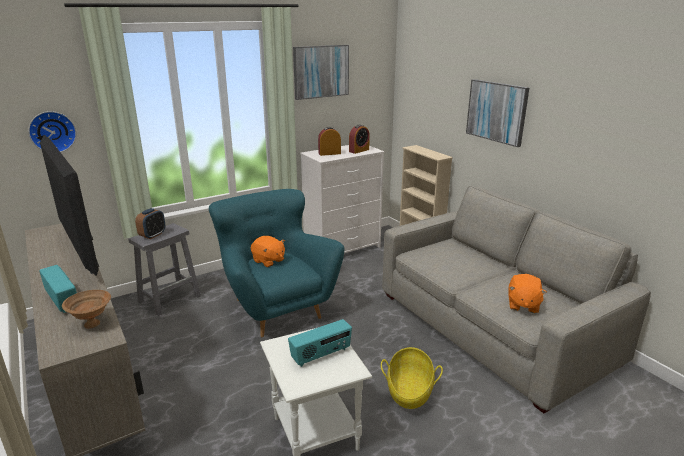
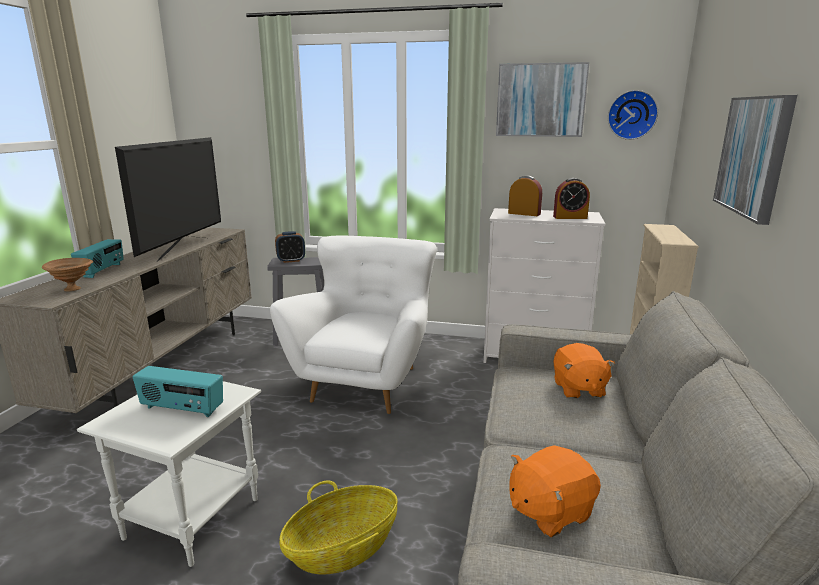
camera: 45 degrees right, 5 degrees down
wall clock [28,111,77,152] -> wall clock moved to [608,90,658,140]
turquoise armchair [209,189,344,337] -> white armchair [270,236,437,414]
orange plush toy [251,236,285,267] -> orange plush toy moved to [553,343,615,398]

